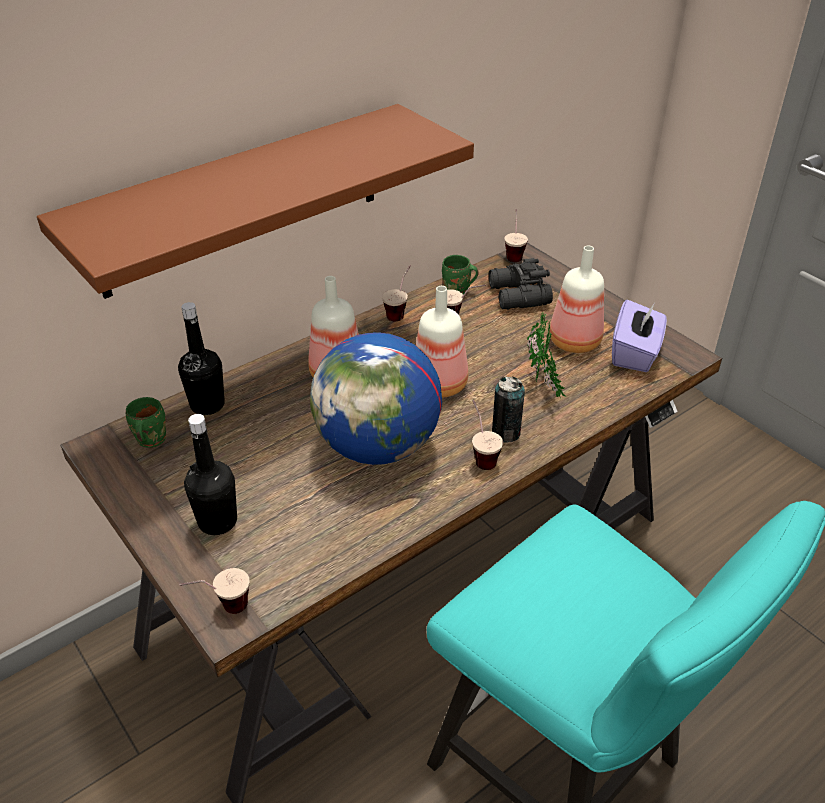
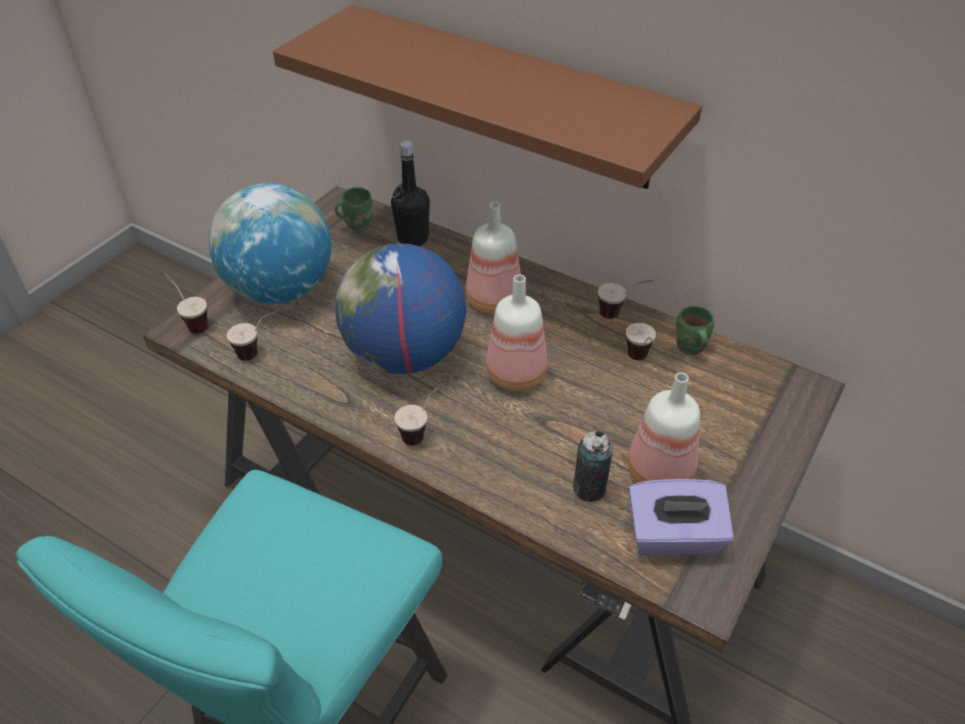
camera: 70 degrees right, 5 degrees up
black bottle [184,414,237,535] -> globe [209,183,332,304]
black binoculars [489,258,553,310] -> none
can [492,376,525,443] -> can moved to [573,431,613,502]
cup [504,209,528,262] -> cup moved to [227,310,279,361]
potted plant [527,312,567,398] -> none

